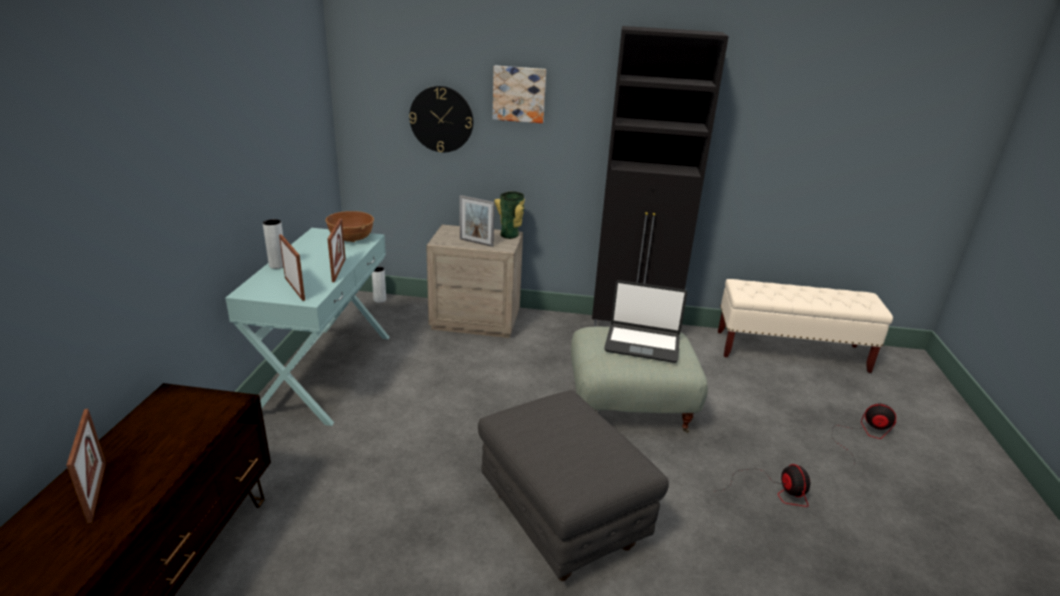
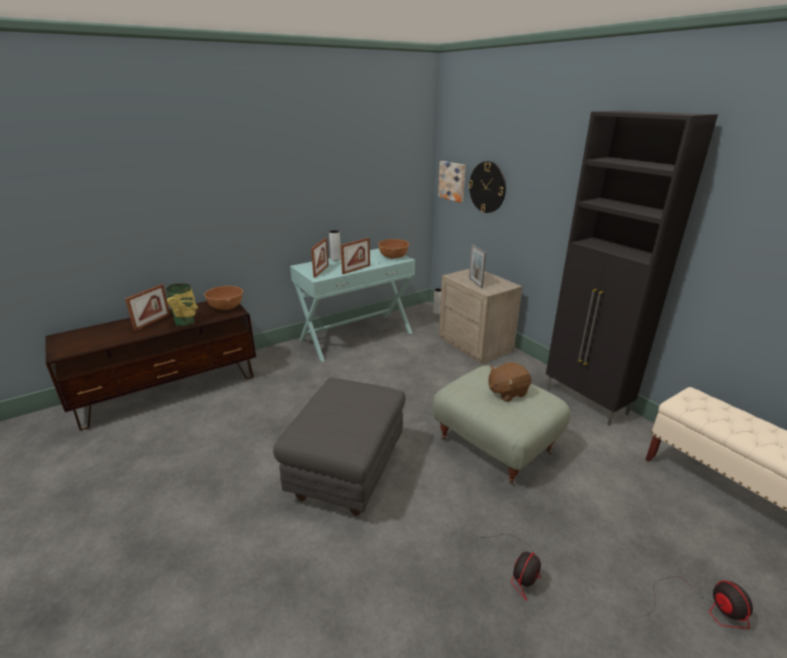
camera: 50 degrees right, 0 degrees up
picture [493,66,546,123] -> picture moved to [438,161,466,202]
vase [494,191,525,239] -> vase moved to [165,283,198,326]
laptop [604,280,687,363] -> brown plush toy [488,362,532,402]
none -> brown bowl [204,286,243,310]

